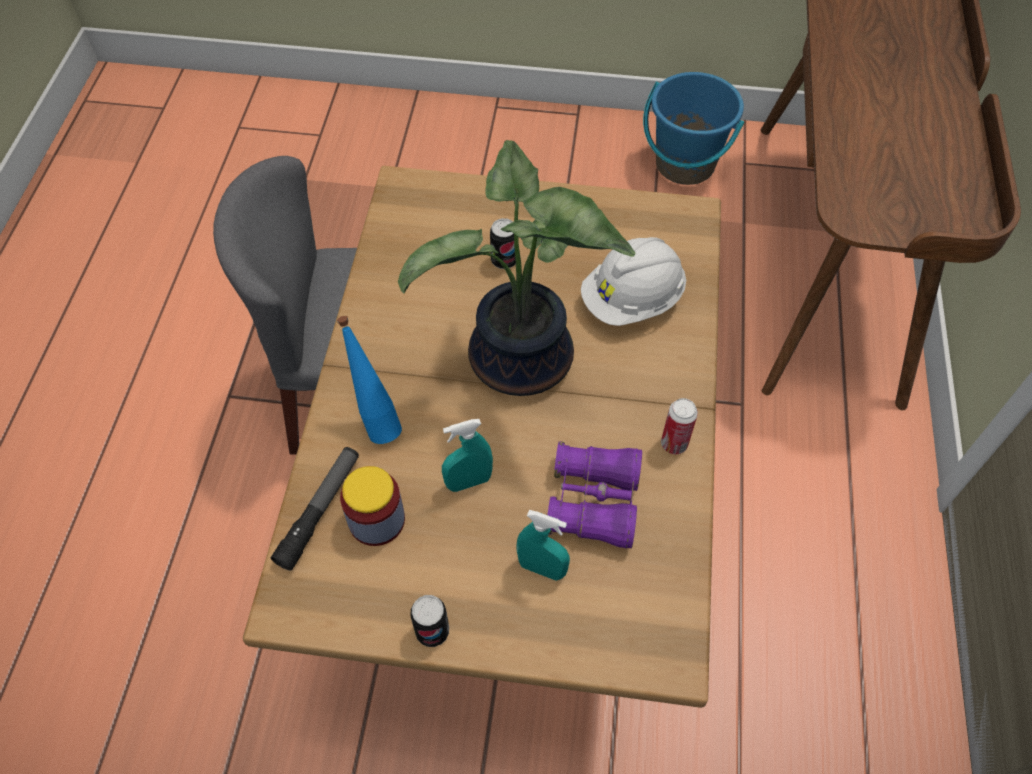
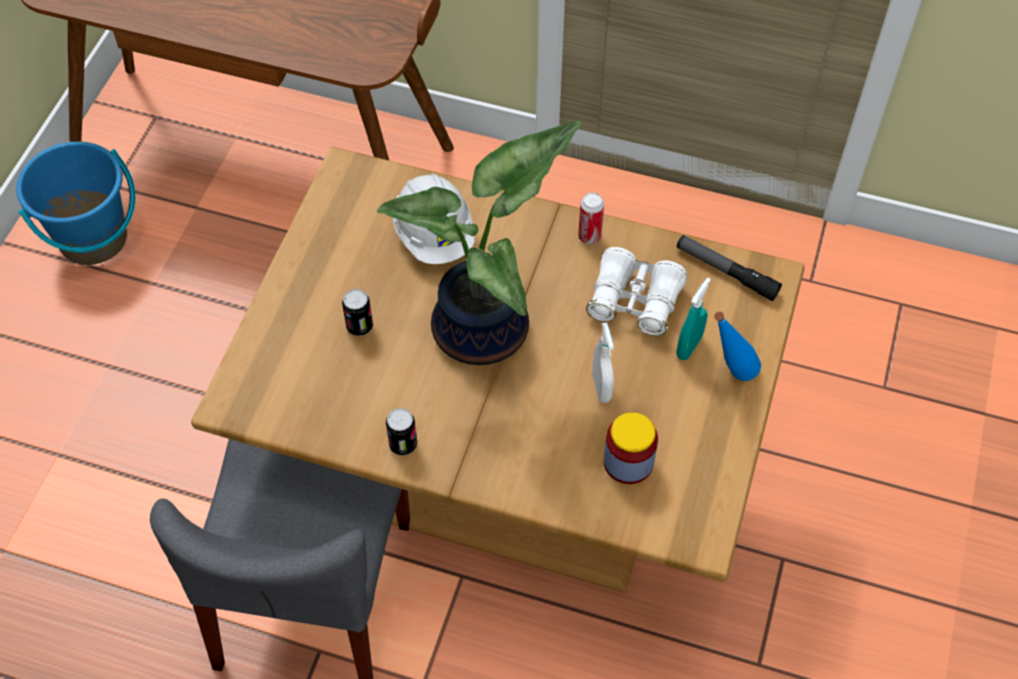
camera: 80 degrees left, 0 degrees up
flashlight [271,447,359,570] -> flashlight moved to [677,235,782,301]
blue bottle [337,316,402,444] -> blue bottle moved to [714,312,761,381]
can [410,595,449,647] -> can moved to [386,408,417,456]
turquoise spray bottle [442,419,493,492] -> white spray bottle [592,322,614,403]
purple binoculars [548,441,642,549] -> white binoculars [586,247,687,336]

